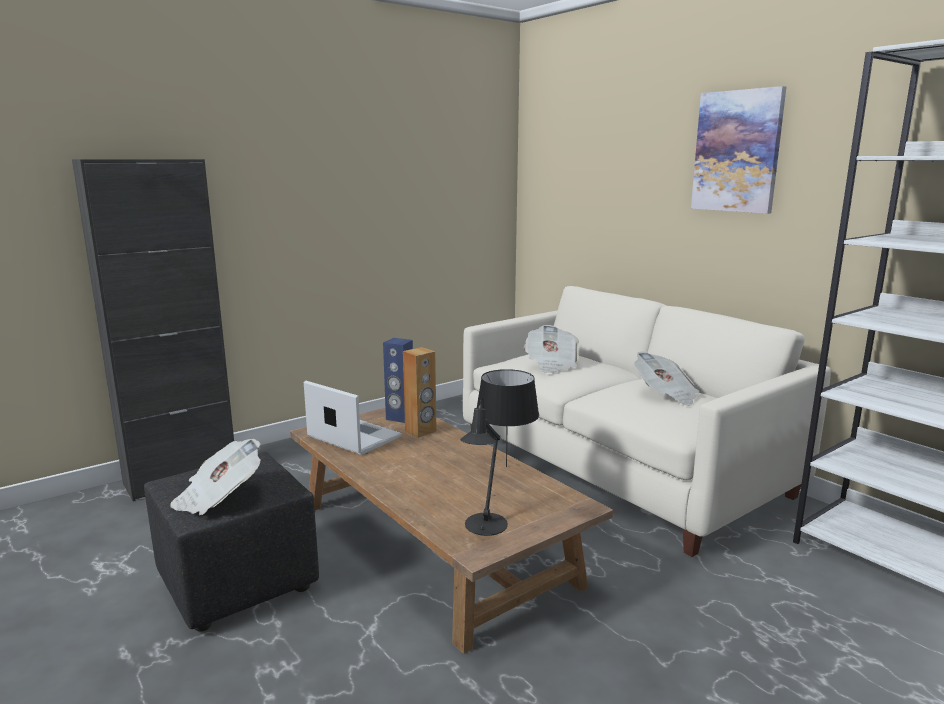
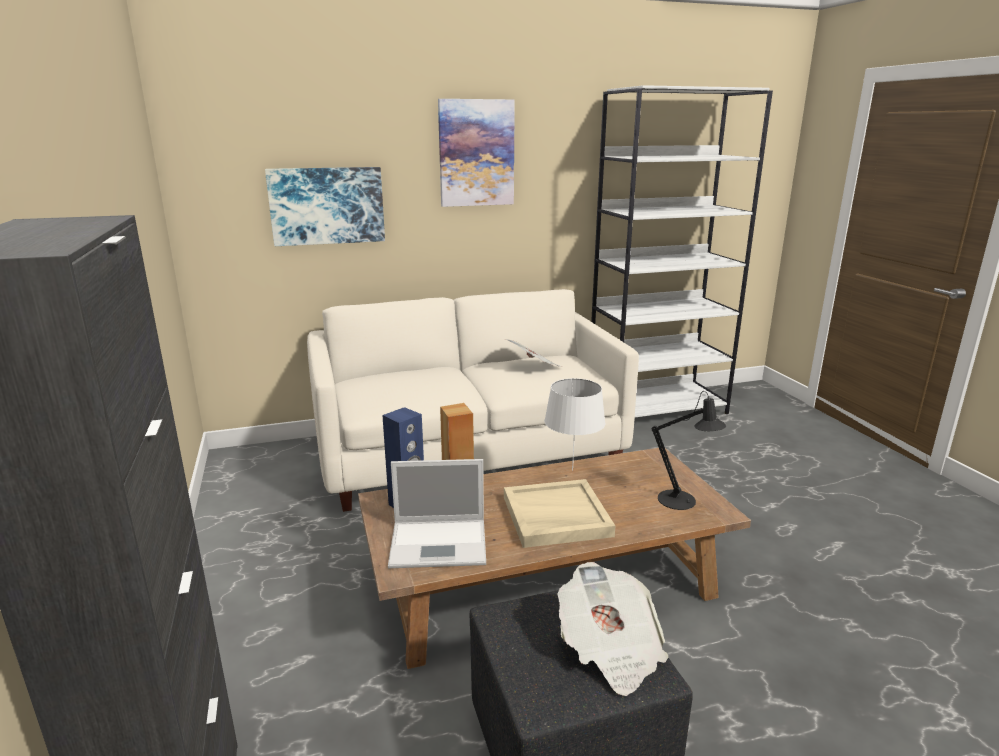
camera: 70 degrees left, 5 degrees up
laptop [304,381,402,455] -> laptop turned 150 degrees counterclockwise [388,459,486,568]
black table lamp [477,369,539,467] -> white table lamp [544,378,605,471]
newspaper [524,325,579,373] -> none
none -> picture [265,167,385,246]
none -> beige tray [504,479,615,548]

